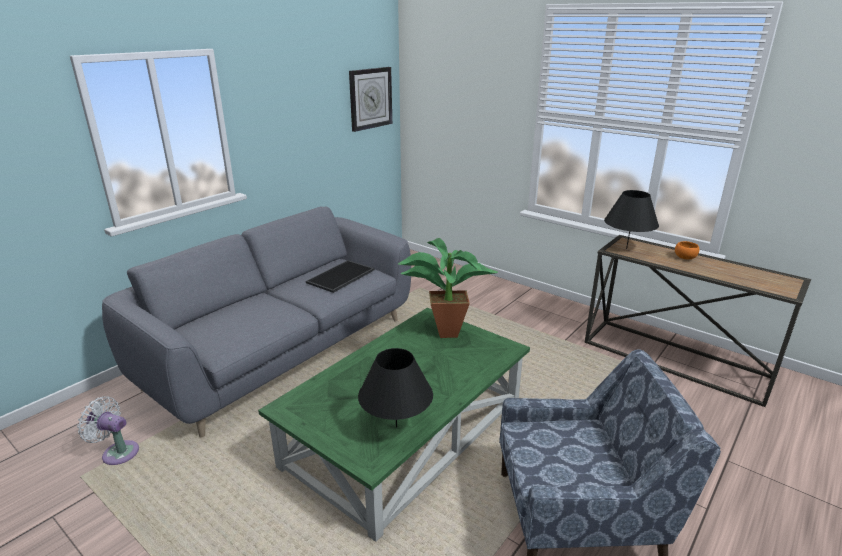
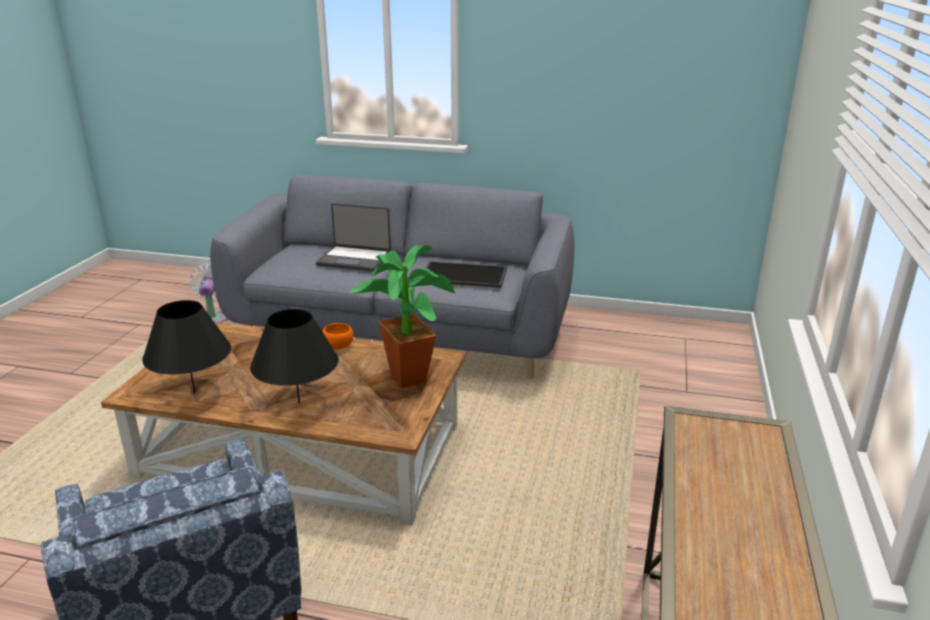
camera: 65 degrees right, 0 degrees up
green coffee table [258,308,530,542] -> brown coffee table [101,322,465,525]
wall clock [349,67,392,132] -> none
black table lamp [604,190,659,249] -> black table lamp moved to [250,309,338,403]
orange bowl [675,241,699,259] -> orange bowl moved to [323,323,353,349]
none -> laptop [316,203,391,271]

